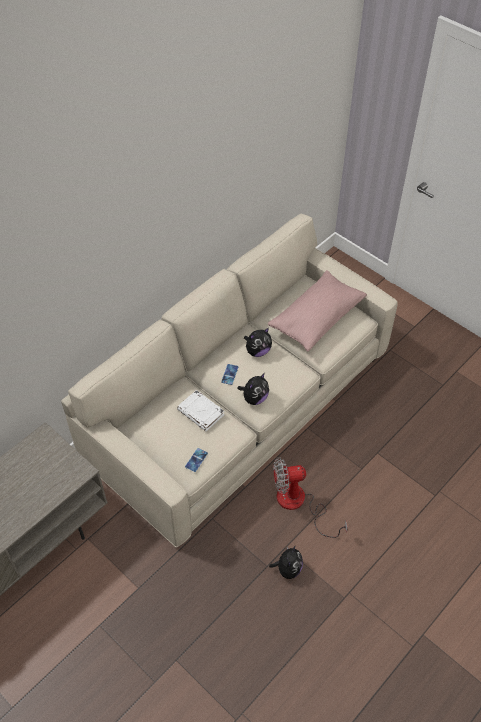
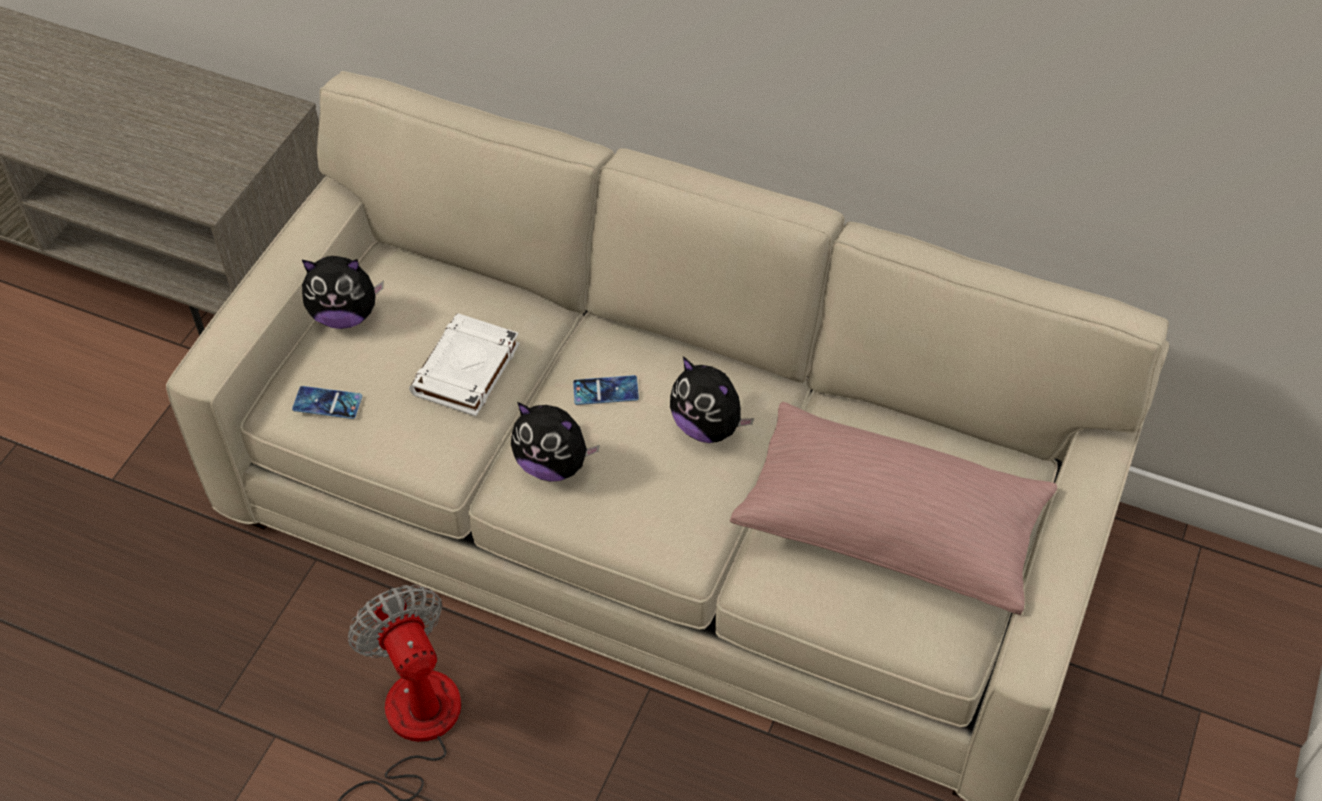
camera: 70 degrees right, 0 degrees up
plush toy [269,545,303,579] -> plush toy moved to [302,256,384,329]

